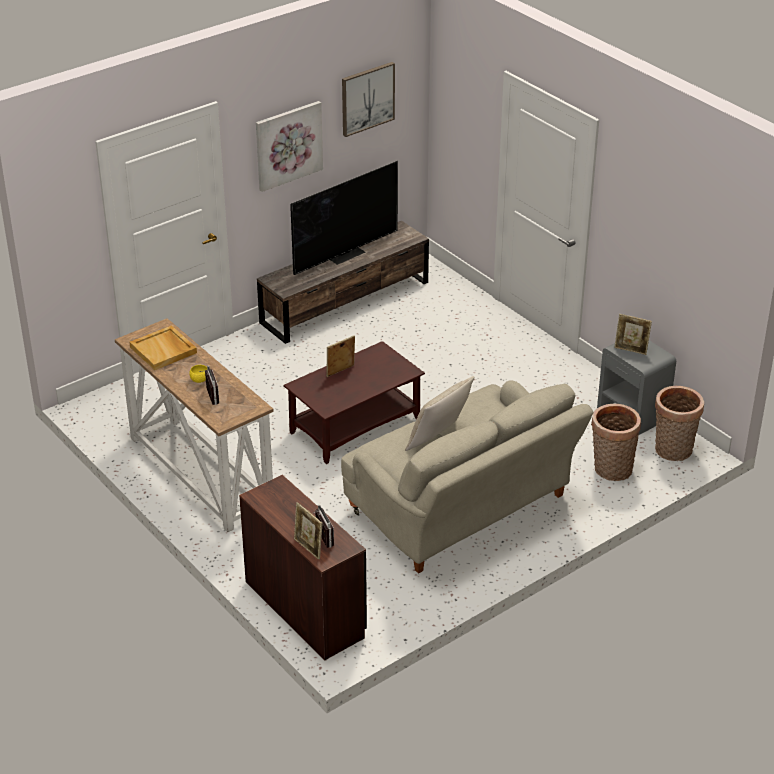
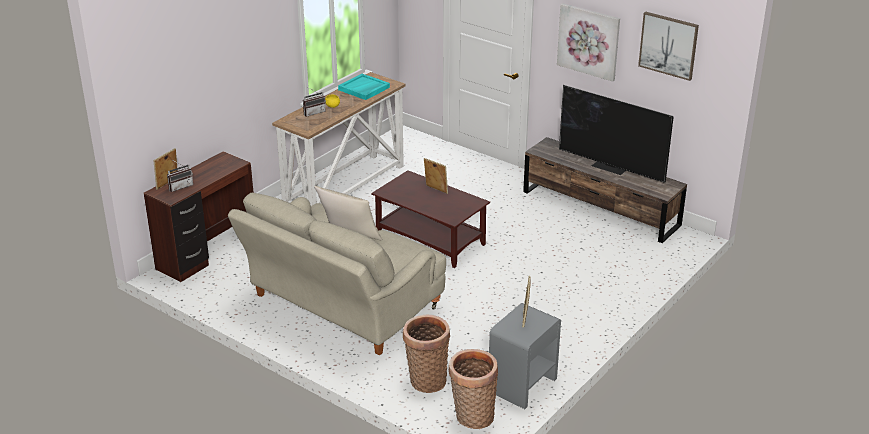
camera: 75 degrees right, 5 degrees down
beige tray [130,325,197,370] -> turquoise tray [338,74,390,100]

